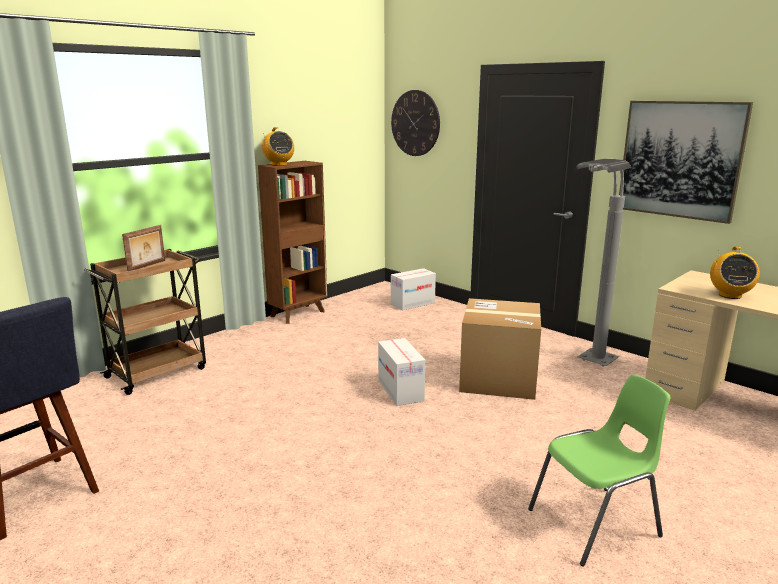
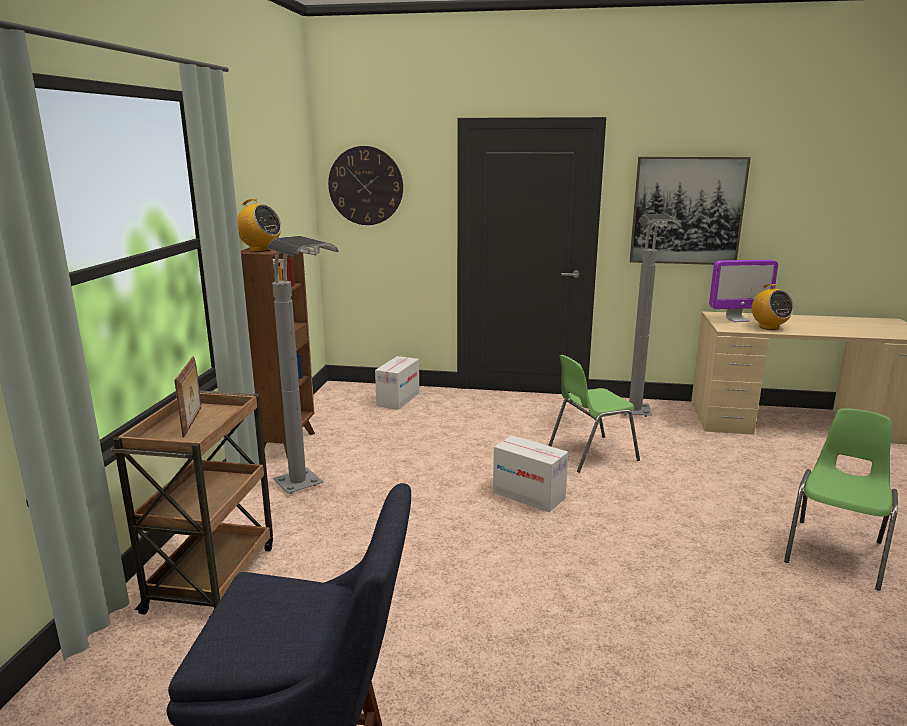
camera: 35 degrees left, 0 degrees up
cardboard box [459,298,541,400] -> green chair [548,355,640,473]
none -> grey floor lamp [268,236,339,494]
none -> monitor [709,260,778,322]

